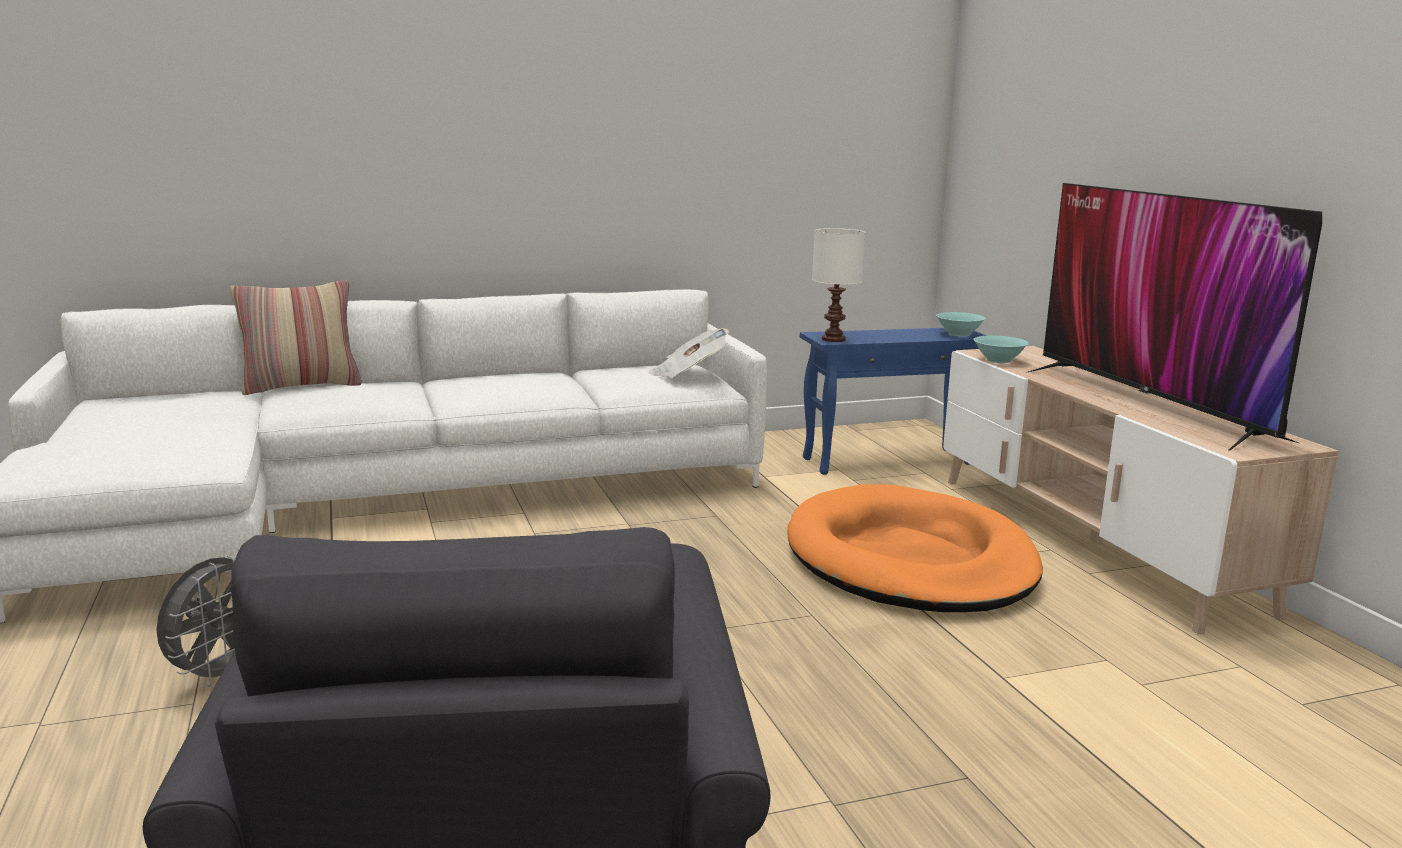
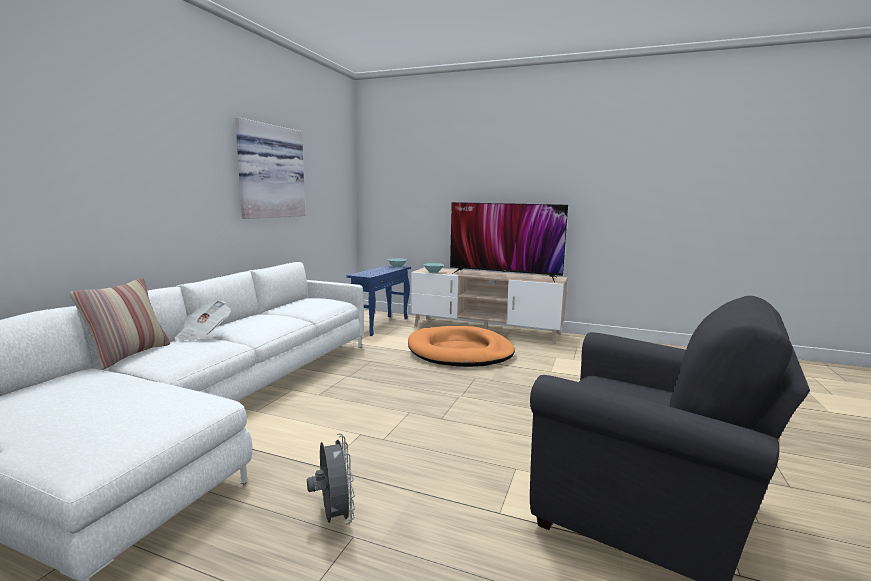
camera: 50 degrees left, 5 degrees down
newspaper [649,328,730,378] -> newspaper moved to [174,301,231,341]
white table lamp [812,228,865,342] -> none
none -> picture [235,117,305,219]

